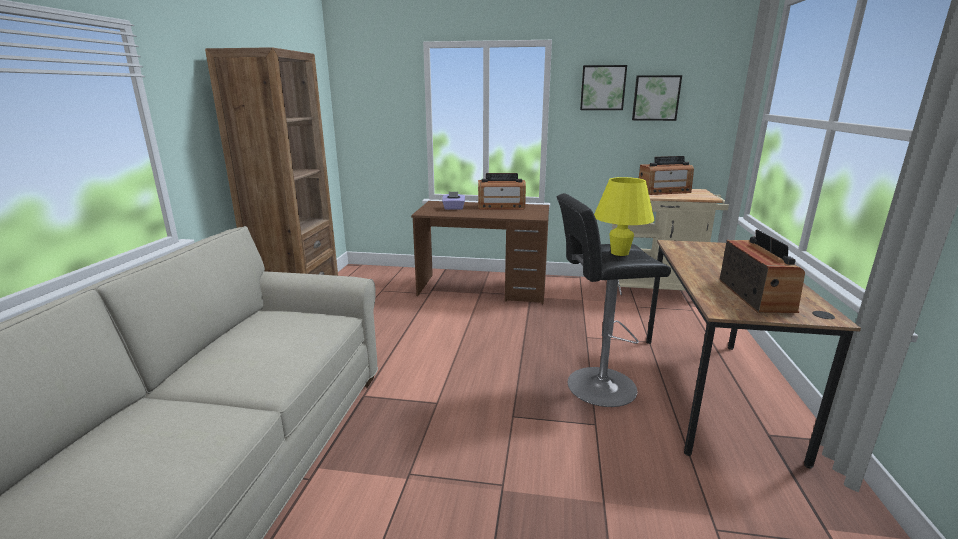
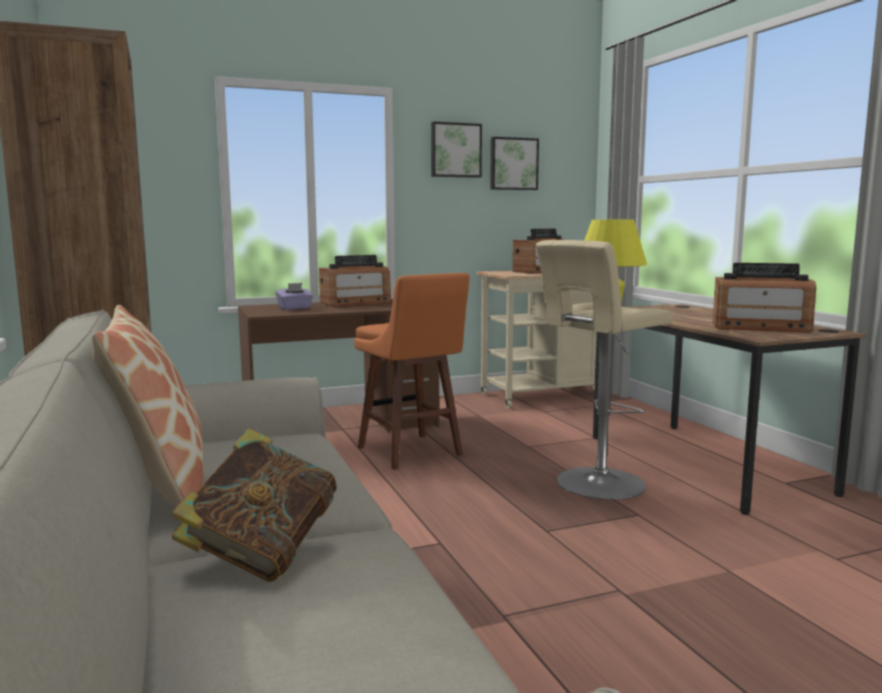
camera: 30 degrees left, 10 degrees down
black stool [557,193,671,407] -> beige stool [535,240,673,500]
radio [720,230,805,313] -> radio turned 135 degrees clockwise [713,263,816,333]
none -> pillow [92,305,204,508]
none -> book [172,429,337,582]
none -> orange stool [354,273,470,470]

